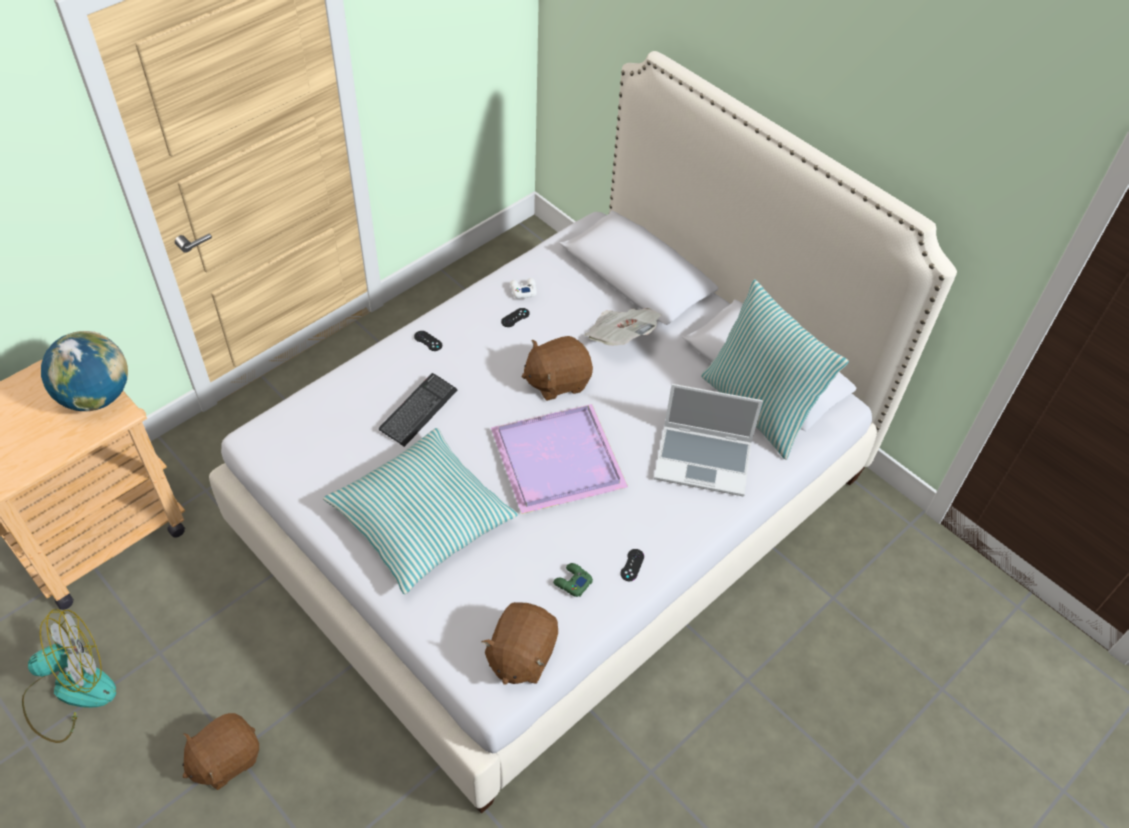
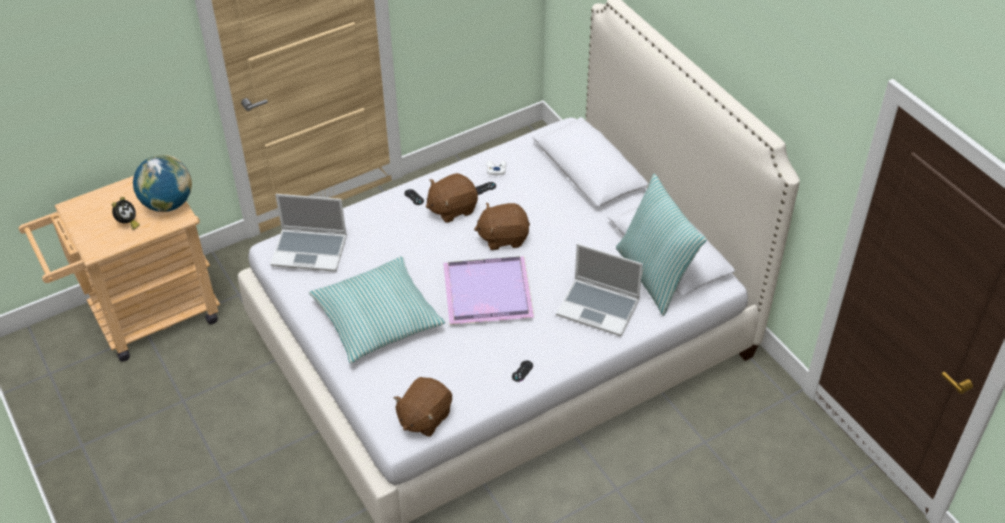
camera: 15 degrees right, 5 degrees down
fan [22,609,116,743] -> none
brown plush toy [182,713,259,790] -> brown plush toy moved to [426,173,478,223]
keyboard [379,373,458,447] -> none
green game controller [553,563,593,597] -> none
newspaper [584,308,662,346] -> none
none -> alarm clock [112,197,140,230]
none -> laptop [270,194,347,272]

